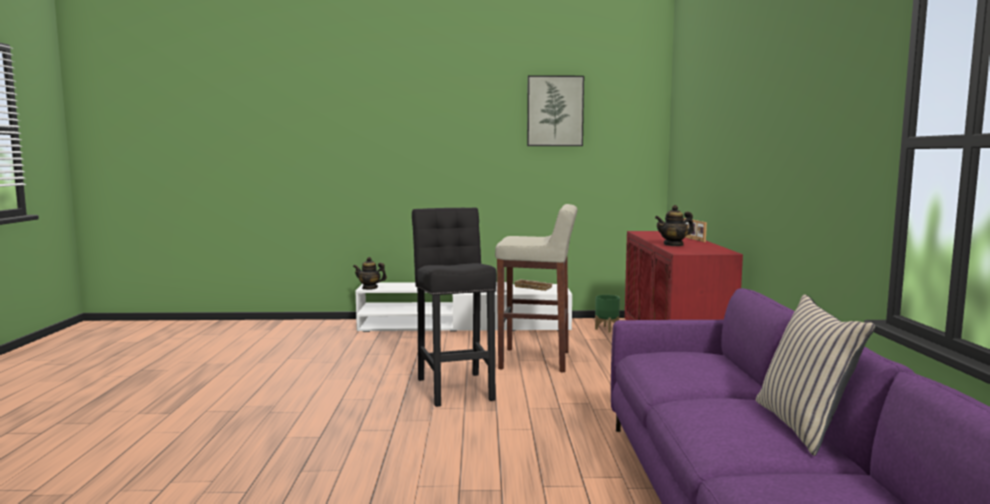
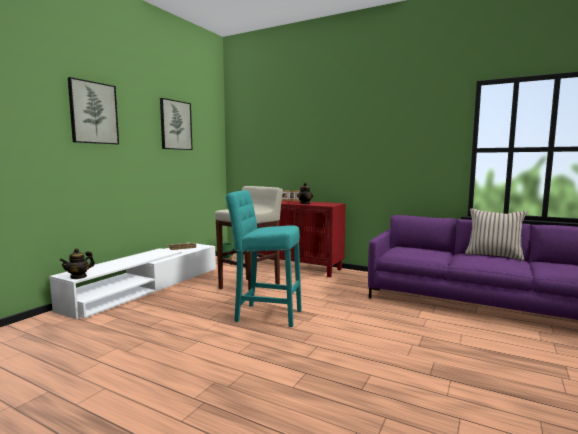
camera: 60 degrees left, 0 degrees up
black stool [412,208,497,407] -> turquoise stool [226,190,302,327]
none -> picture [68,77,119,144]

